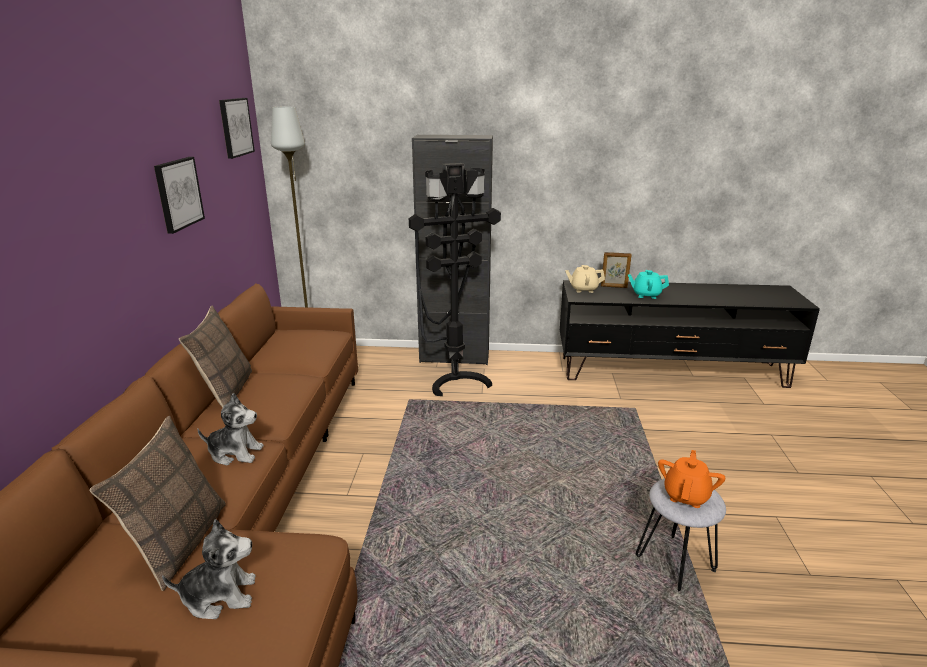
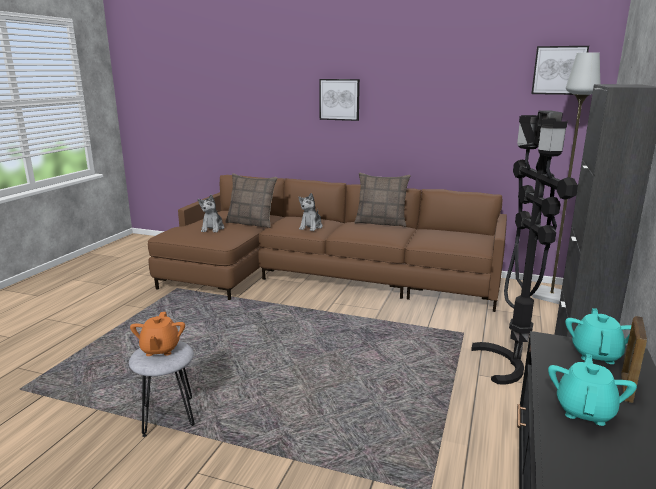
camera: 105 degrees right, 5 degrees down
picture [154,157,205,234] -> picture moved to [319,79,360,121]
beige teapot [565,265,605,293] -> turquoise teapot [565,308,631,364]
orange teapot [658,450,726,508] -> orange teapot turned 45 degrees clockwise [130,312,185,356]

